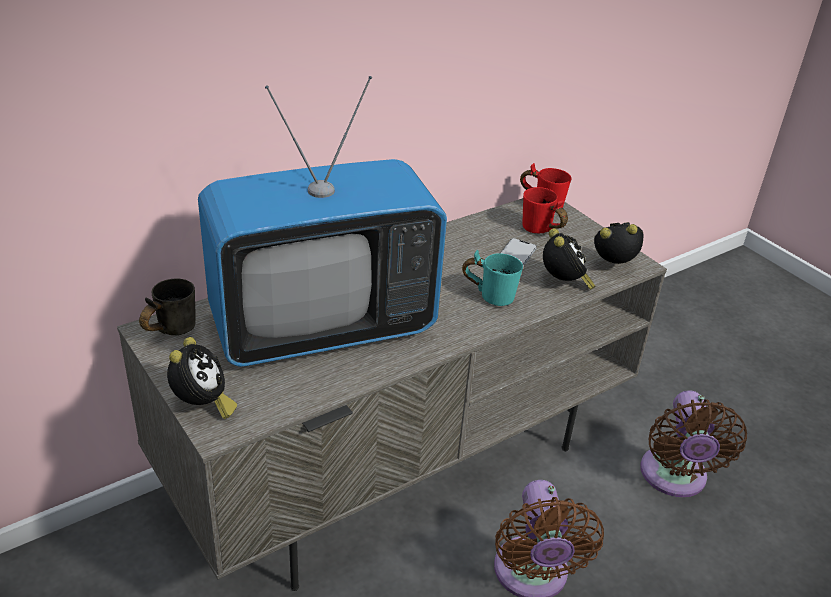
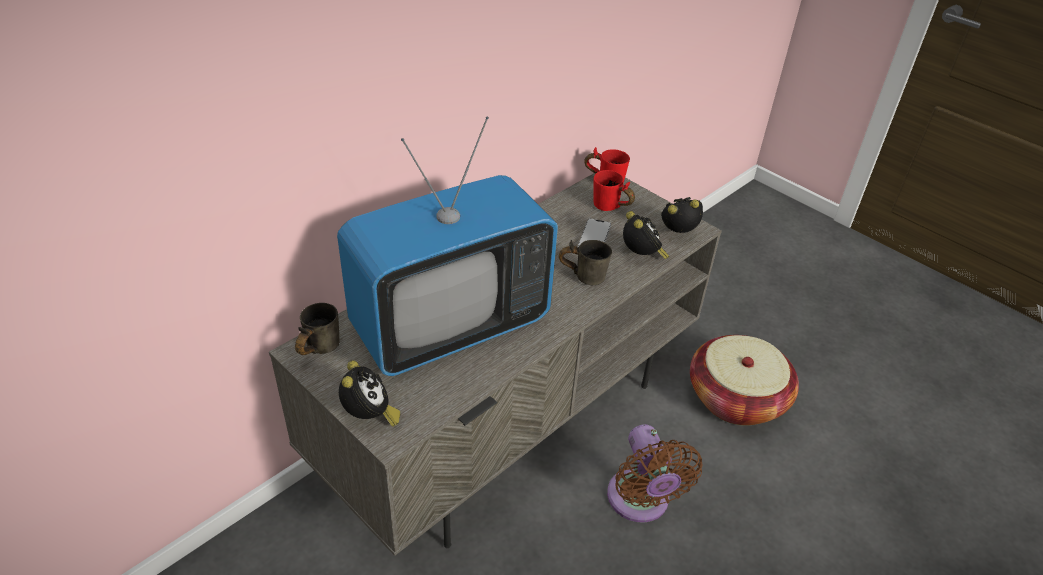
camera: 10 degrees left, 5 degrees up
turquoise mug [462,250,523,306] -> grey mug [559,240,612,285]
brown fan [641,390,747,497] -> basket [690,335,799,426]

